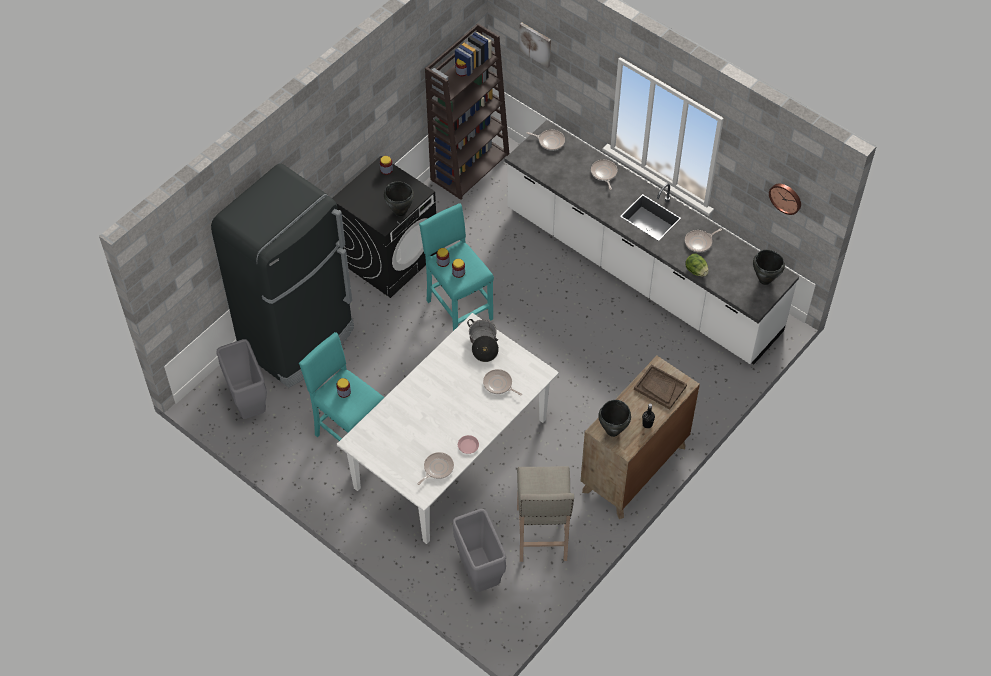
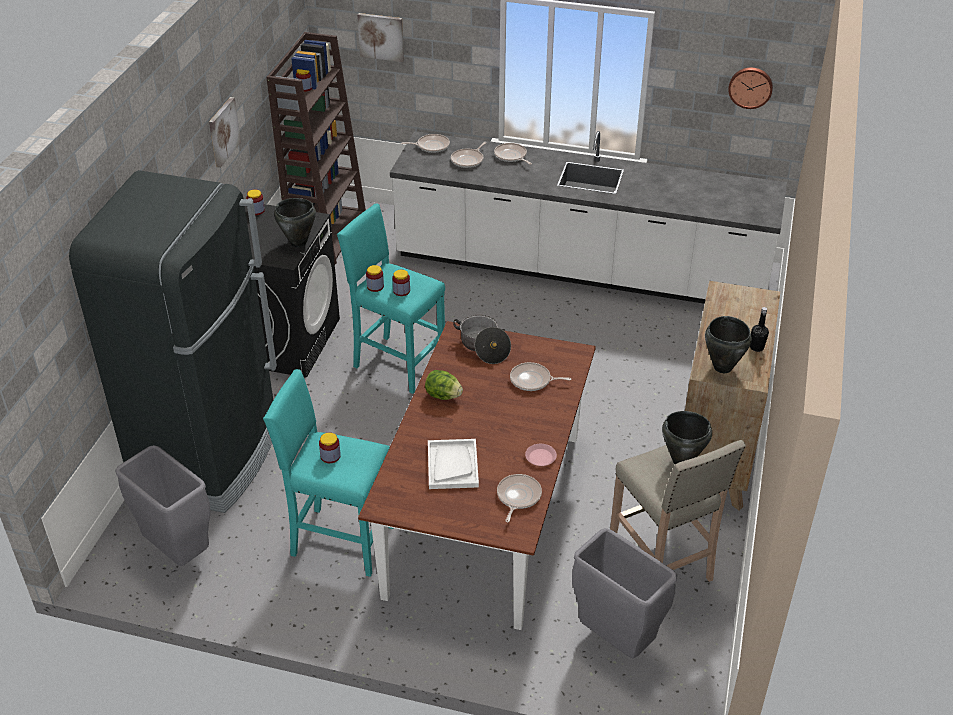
camera: 25 degrees left, 15 degrees down
white dining table [337,313,559,544] -> brown dining table [358,321,596,630]
brown tray [634,365,687,409] -> none
frying pan [685,229,722,253] -> frying pan moved to [451,142,487,168]
lettuce [685,253,709,277] -> lettuce moved to [425,370,463,400]
black cooking pot [753,250,785,285] -> black cooking pot moved to [662,411,712,464]
none -> picture [209,97,241,168]
none -> white tray [428,439,479,489]

